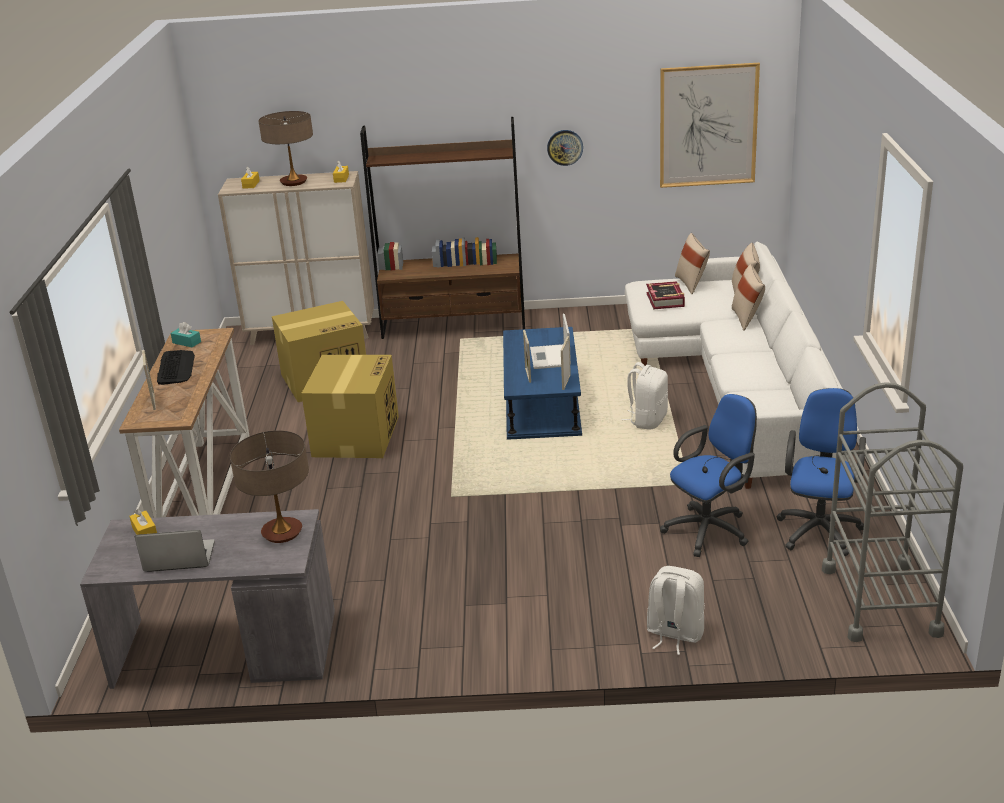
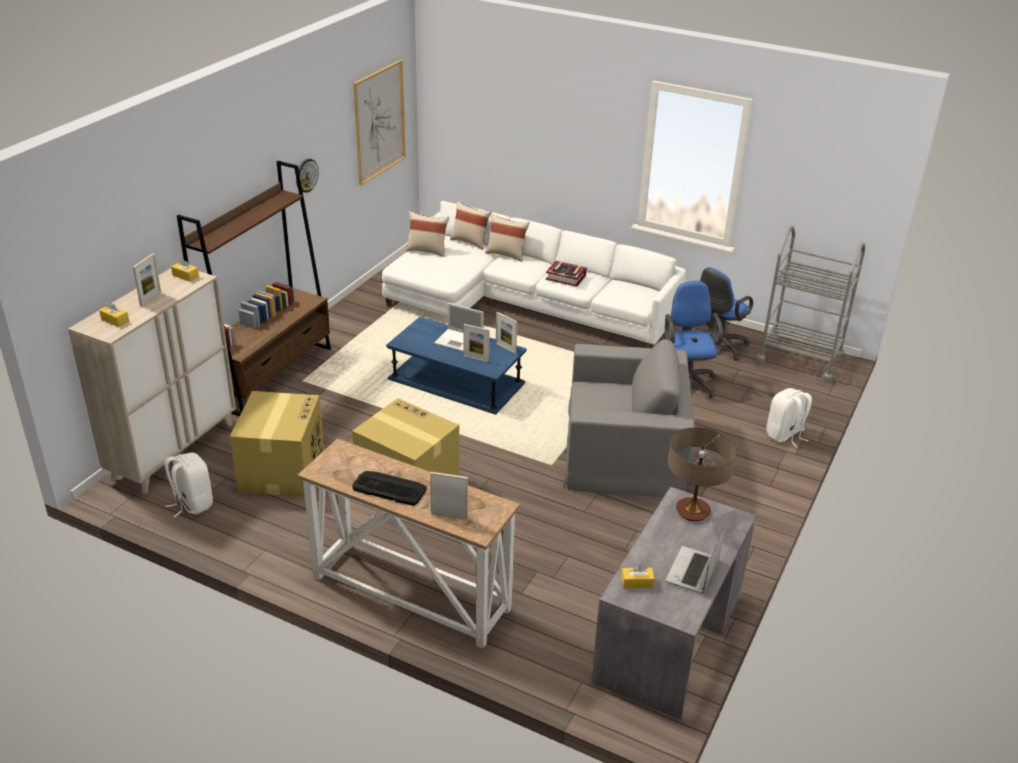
camera: 65 degrees left, 5 degrees up
turquoise tissue box [170,322,201,347] -> none
table lamp [258,111,313,186] -> picture frame [133,253,161,306]
white backpack [621,362,668,430] -> white backpack moved to [165,452,213,517]
book [646,281,685,309] -> book moved to [546,261,587,287]
blue office chair [776,388,866,556] -> blue office chair turned 90 degrees counterclockwise [700,267,753,361]
none -> grey armchair [564,339,695,497]

